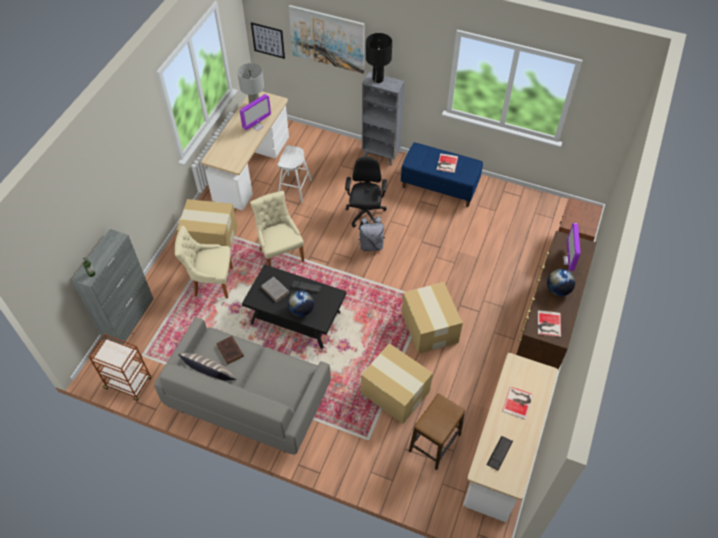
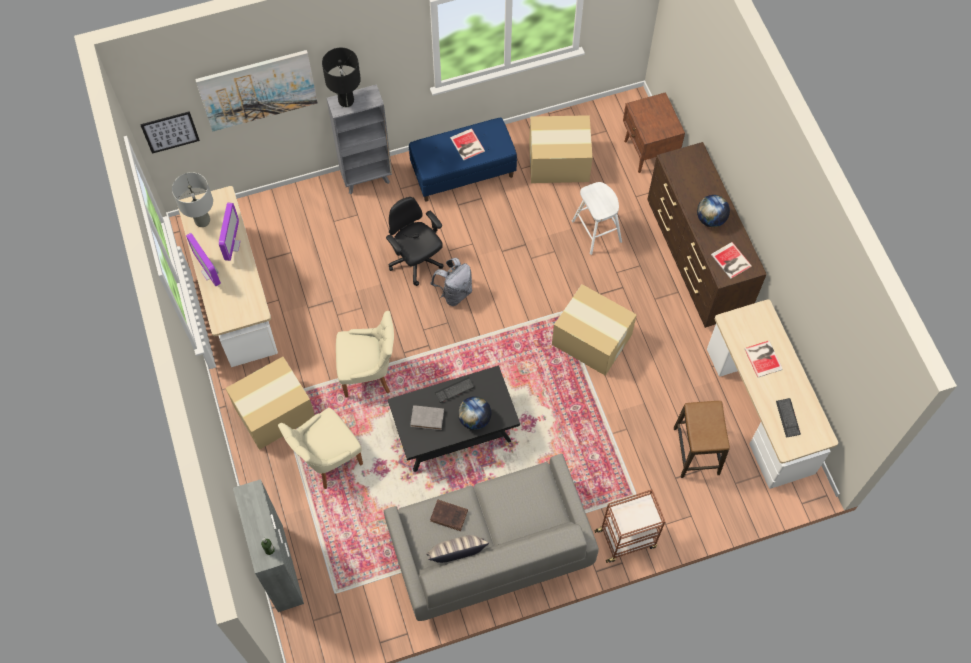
camera: 40 degrees left, 10 degrees up
brown cart [88,334,152,401] -> brown cart moved to [594,489,665,563]
beige chair [250,191,304,266] -> beige chair turned 150 degrees clockwise [336,311,394,397]
white stool [277,145,312,202] -> white stool moved to [572,182,622,255]
cardboard box [361,343,433,424] -> cardboard box moved to [529,115,593,183]
monitor [563,223,580,271] -> monitor moved to [186,233,221,286]

